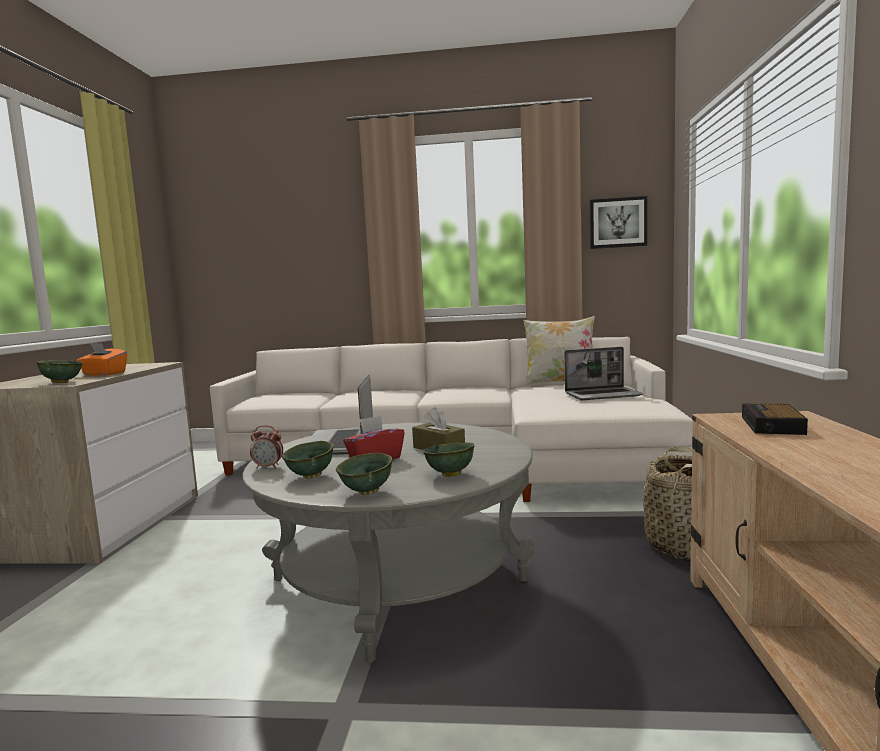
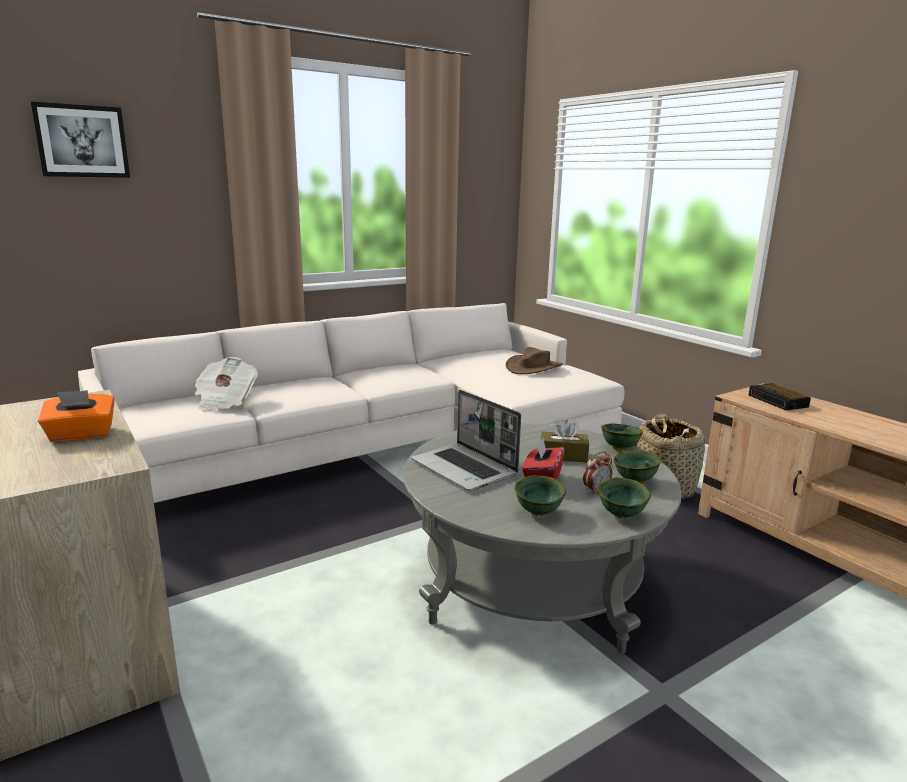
camera: 40 degrees left, 10 degrees up
green bowl [36,360,83,383] -> green bowl moved to [601,423,643,451]
alarm clock [250,425,283,469] -> alarm clock moved to [583,452,612,495]
pillow [523,316,595,386] -> none
laptop [564,347,643,400] -> brown hat [506,347,563,374]
picture [590,196,647,249] -> picture moved to [30,102,130,178]
none -> newspaper [195,357,258,411]

